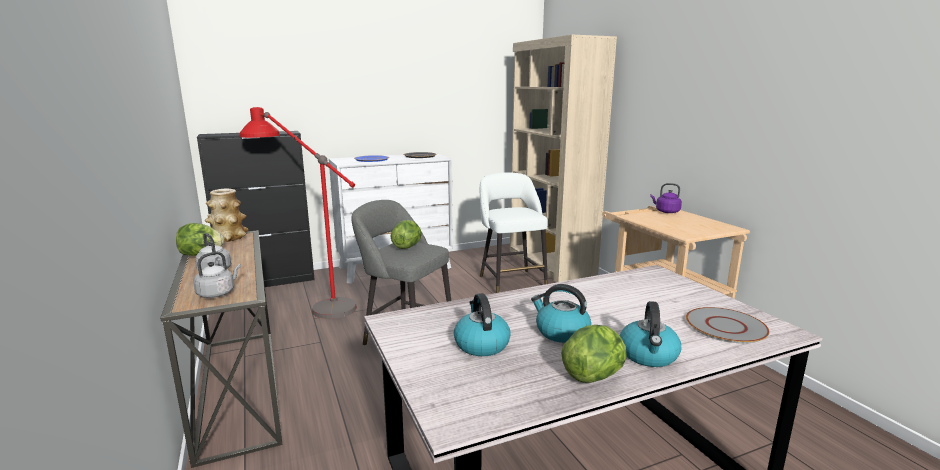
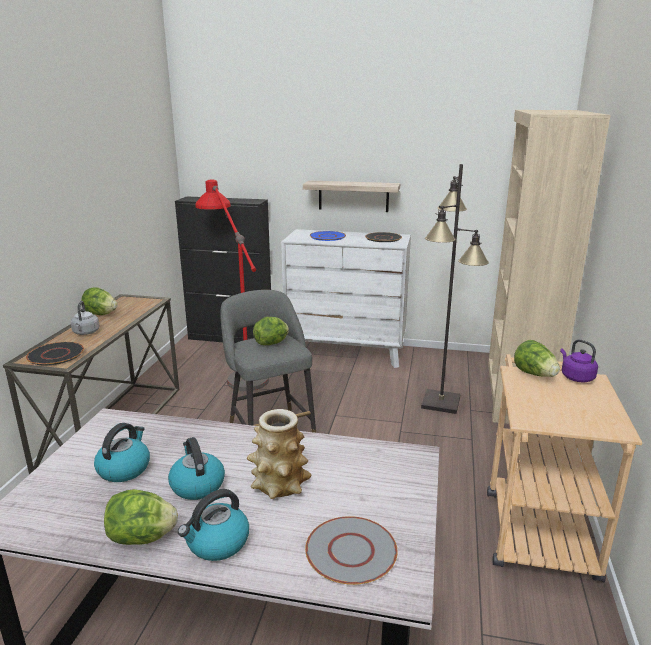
camera: 35 degrees right, 5 degrees up
grey kettle [193,252,241,298] -> black plate [26,342,84,365]
vase [205,189,248,242] -> vase moved to [247,409,311,499]
white stool [480,172,548,293] -> black floor lamp [421,164,489,414]
none -> shelf [303,180,400,212]
none -> lettuce [514,340,560,377]

